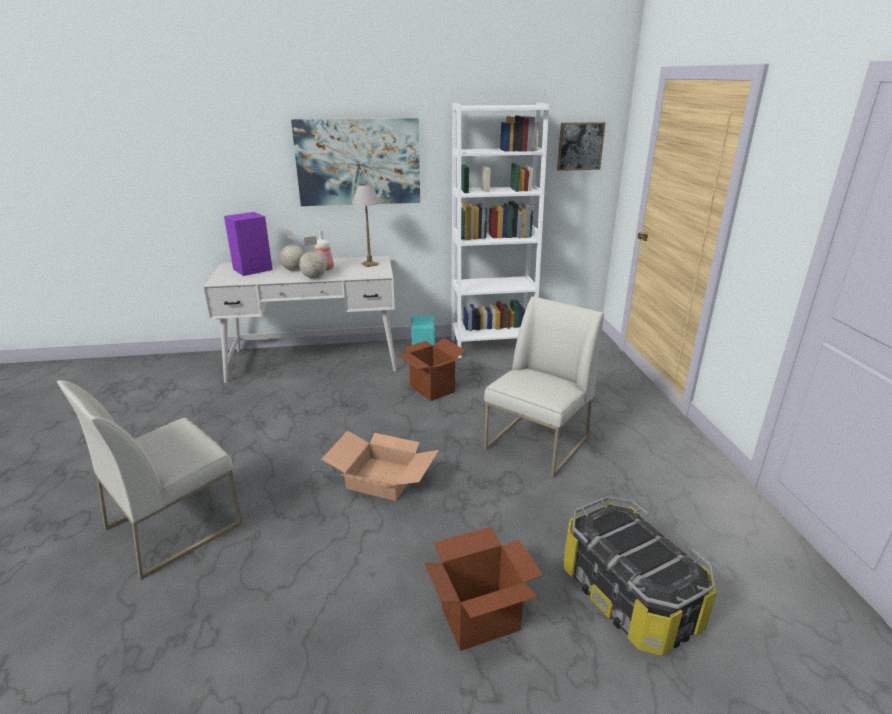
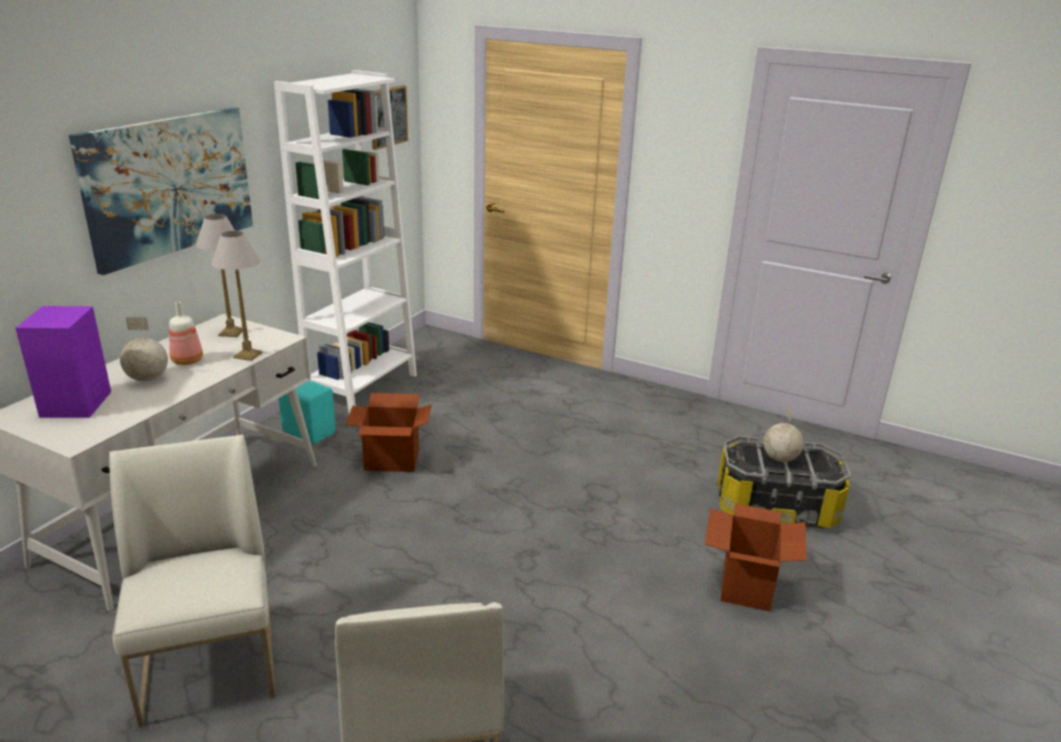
camera: 55 degrees left, 0 degrees up
globe [299,236,327,279] -> globe moved to [763,403,804,462]
cardboard box [322,430,439,501] -> none
white chair [484,296,604,478] -> white chair moved to [109,435,275,727]
none -> table lamp [211,231,263,361]

